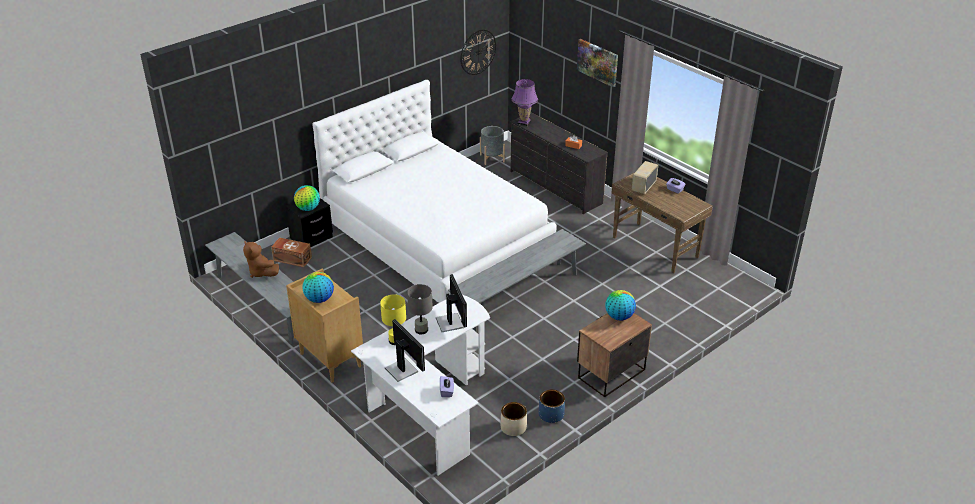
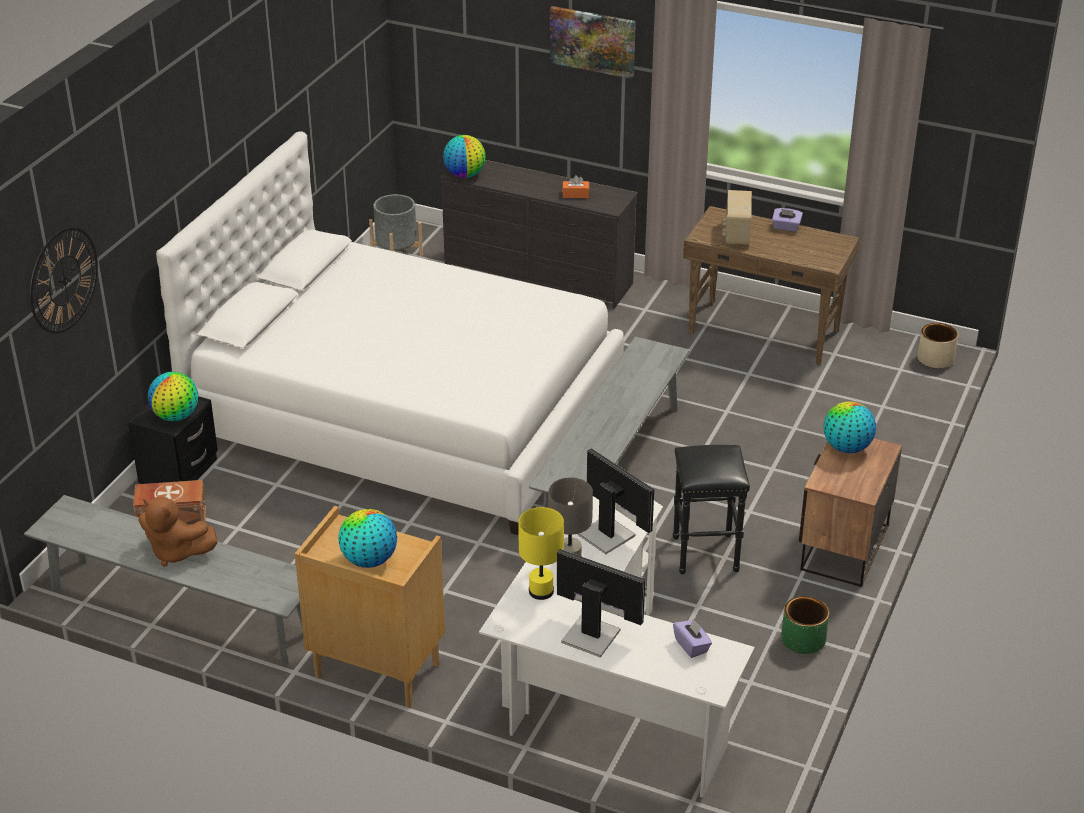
camera: 25 degrees left, 0 degrees up
wall clock [460,29,496,75] -> wall clock moved to [30,227,98,334]
beige planter [501,402,527,436] -> beige planter moved to [917,323,958,369]
purple table lamp [512,79,538,126] -> globe [443,135,486,178]
blue planter [539,389,565,423] -> green planter [781,596,829,654]
none -> black stool [673,445,750,574]

